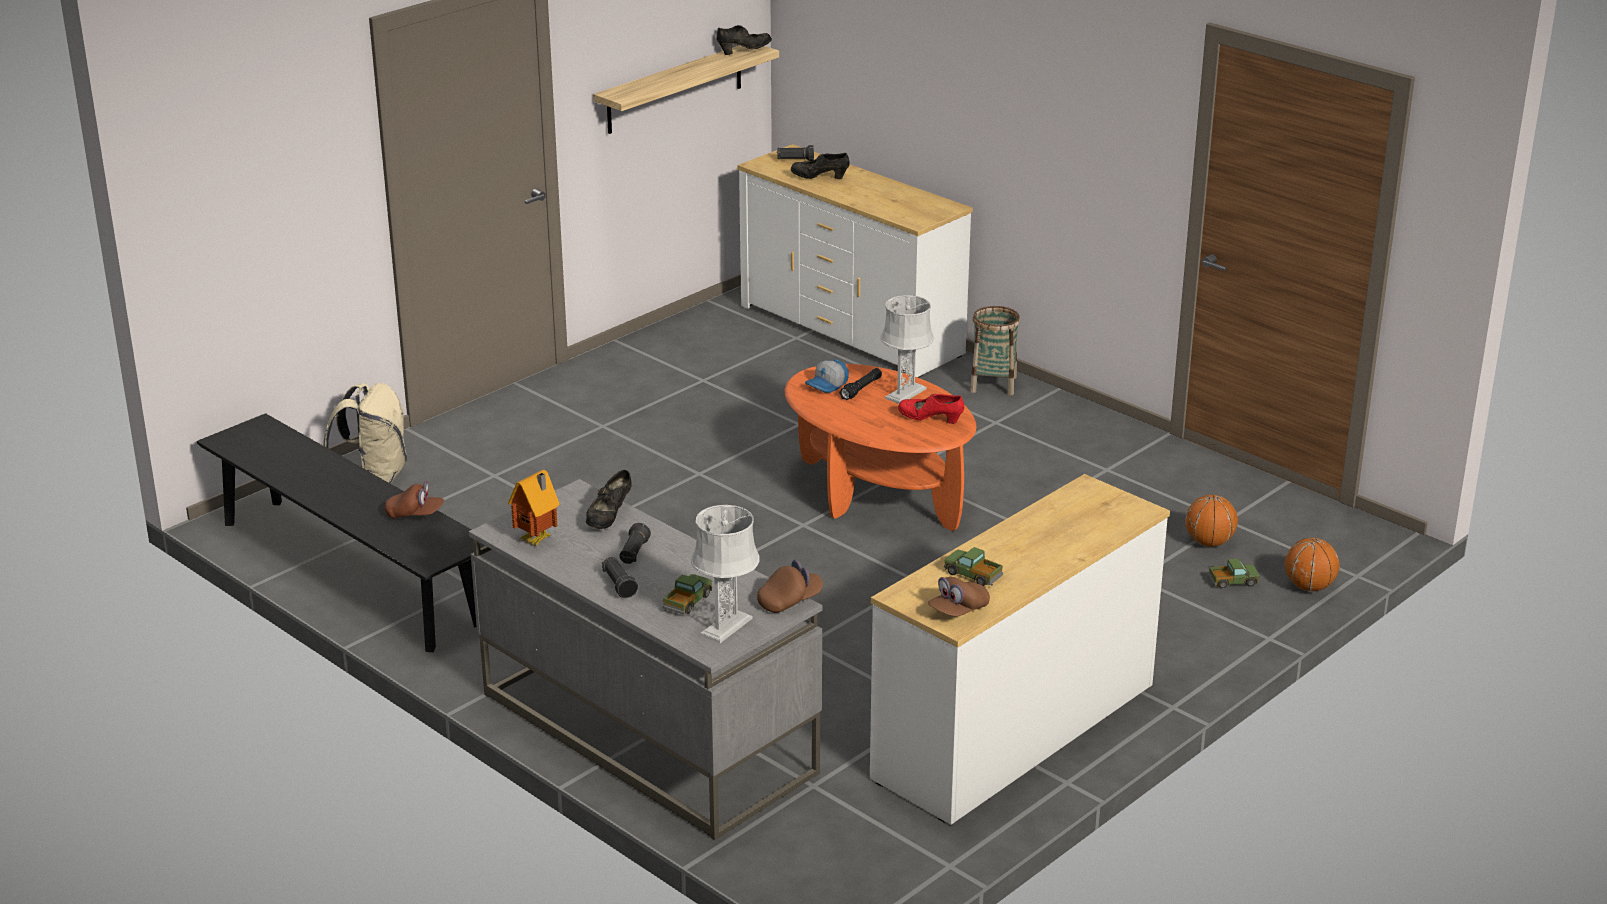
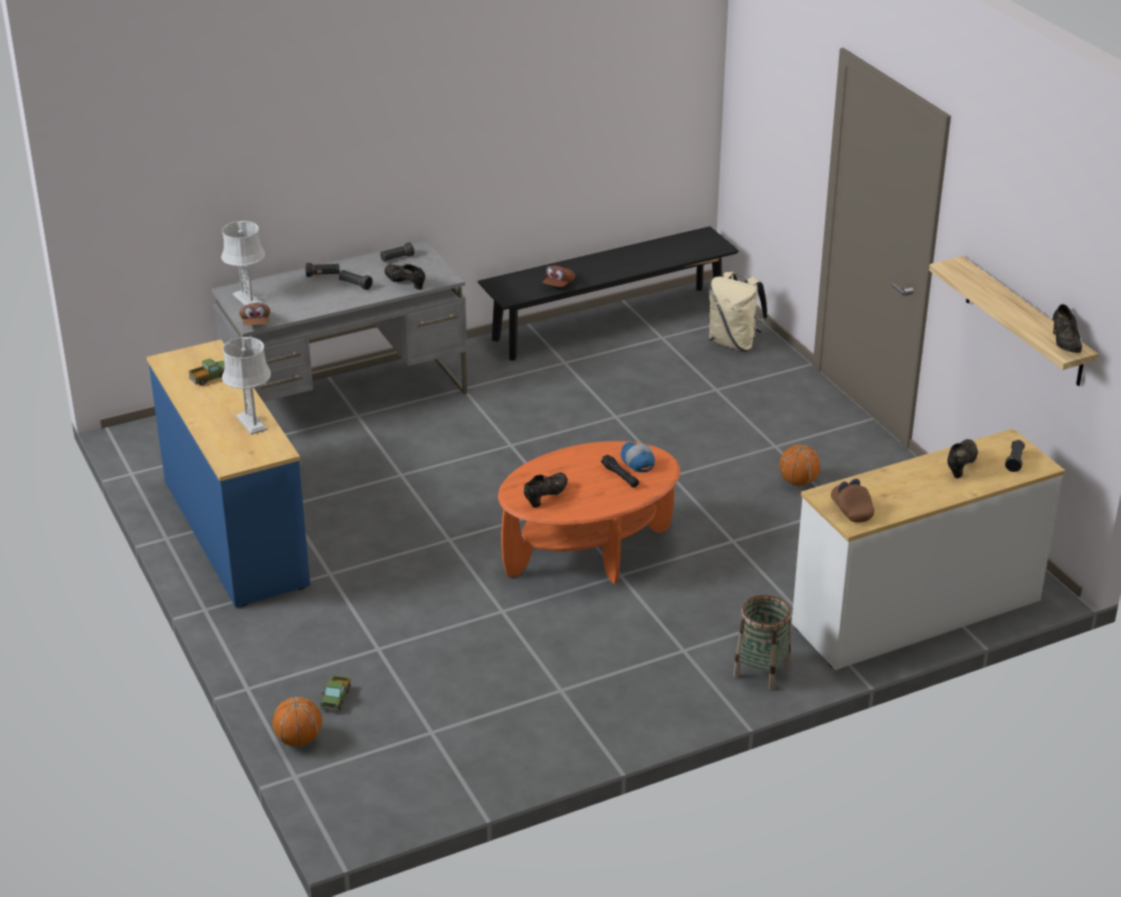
camera: 110 degrees right, 5 degrees up
toy house [508,470,560,546] -> black flashlight [380,242,415,261]
toy truck [663,574,712,615] -> none
white dresser [870,474,1170,825] -> blue dresser [147,340,310,607]
grey table lamp [880,295,934,404] -> grey table lamp moved to [222,337,271,435]
red shoe [898,394,964,424] -> black shoe [524,473,568,508]
brown cap [928,577,990,616] -> brown cap moved to [831,478,875,522]
basketball [1185,495,1238,547] -> basketball moved to [779,444,820,486]

